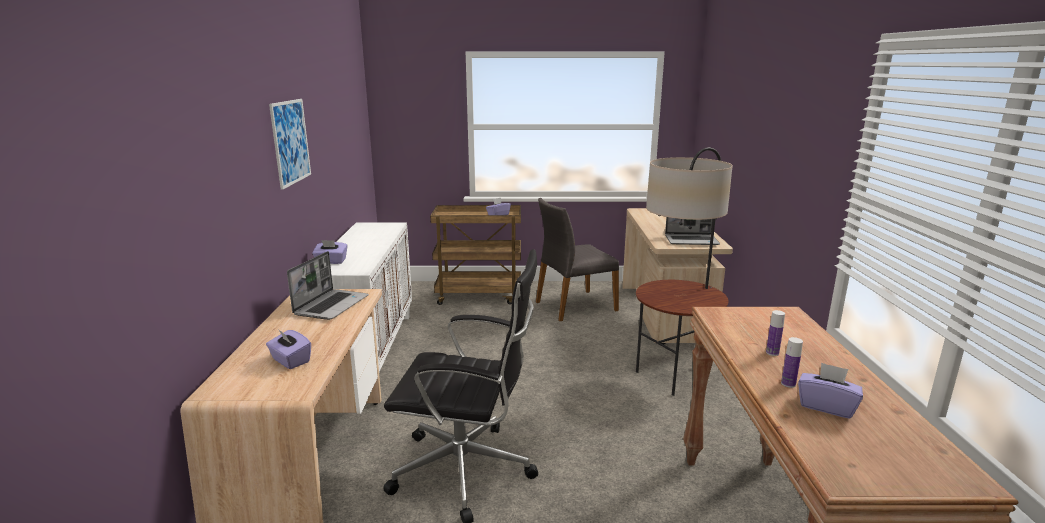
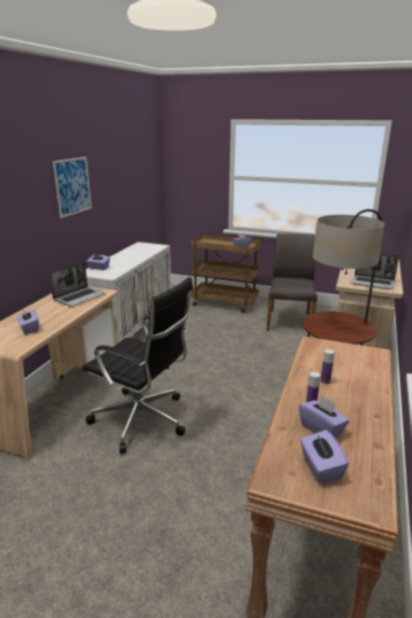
camera: 20 degrees right, 5 degrees up
grey chair [536,198,619,321] -> grey chair turned 105 degrees clockwise [267,233,317,331]
none -> purple tissue box [300,430,349,483]

